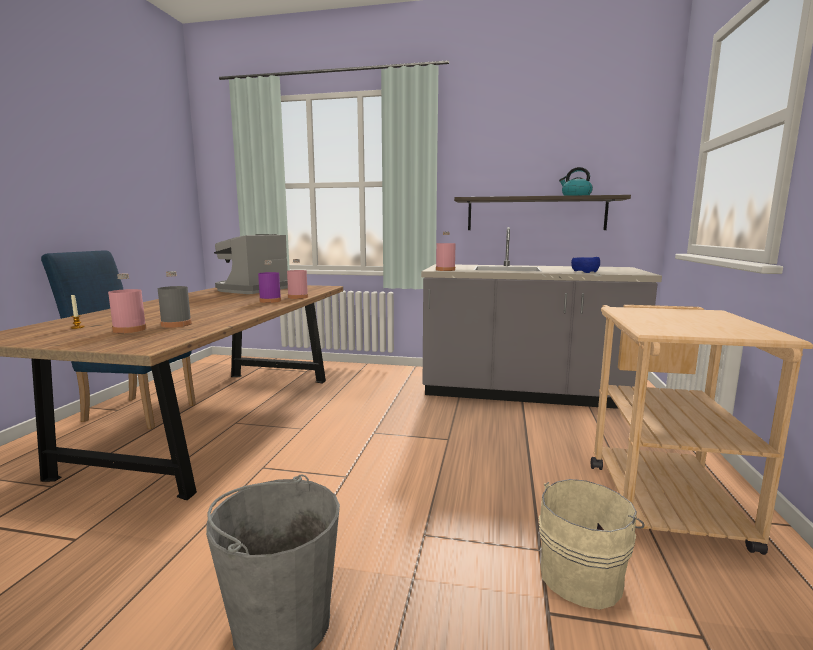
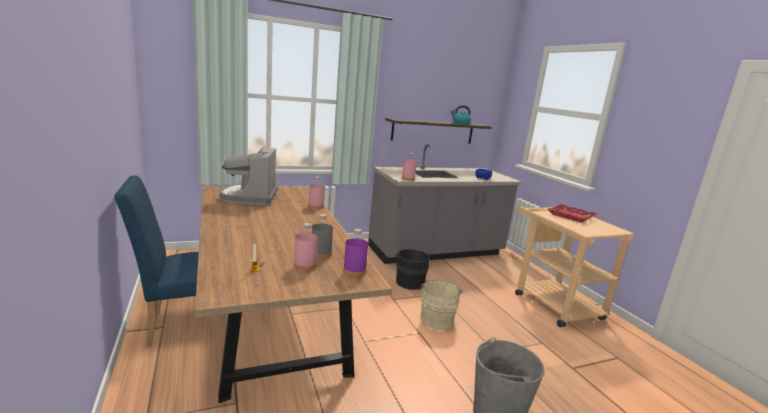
camera: 35 degrees left, 5 degrees up
purple bottle [258,261,281,303] -> purple bottle moved to [343,229,368,277]
beige bucket [539,479,644,610] -> beige bucket moved to [420,280,463,330]
none -> black bucket [394,249,430,290]
none -> red tray [548,204,597,223]

